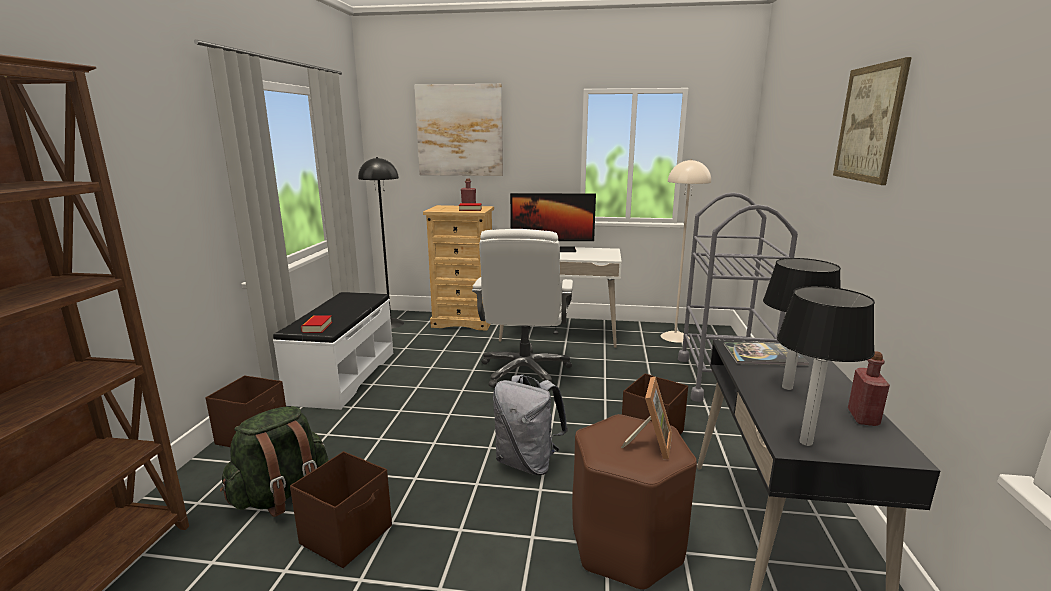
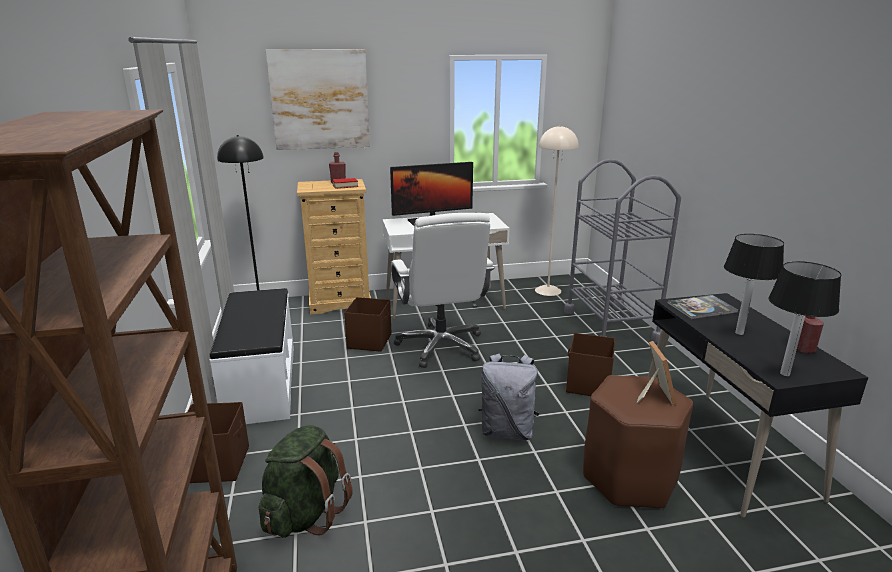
camera: 20 degrees left, 5 degrees up
brown storage box [290,452,392,568] -> brown storage box moved to [344,297,391,352]
book [301,315,332,333] -> none
picture [833,57,912,185] -> none

